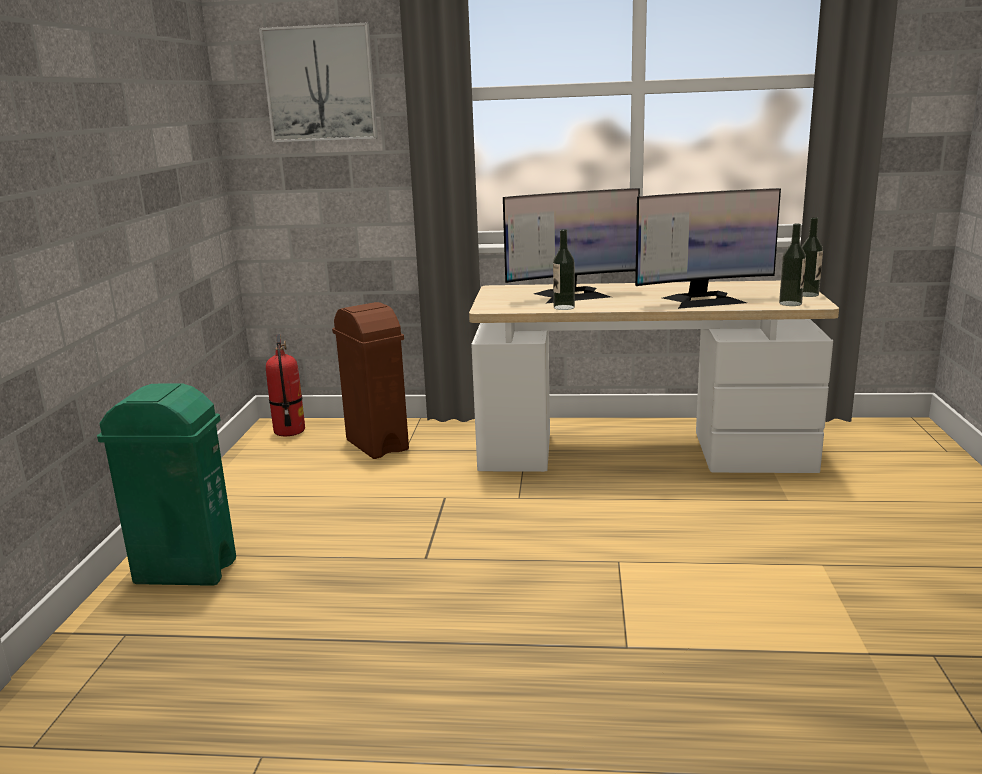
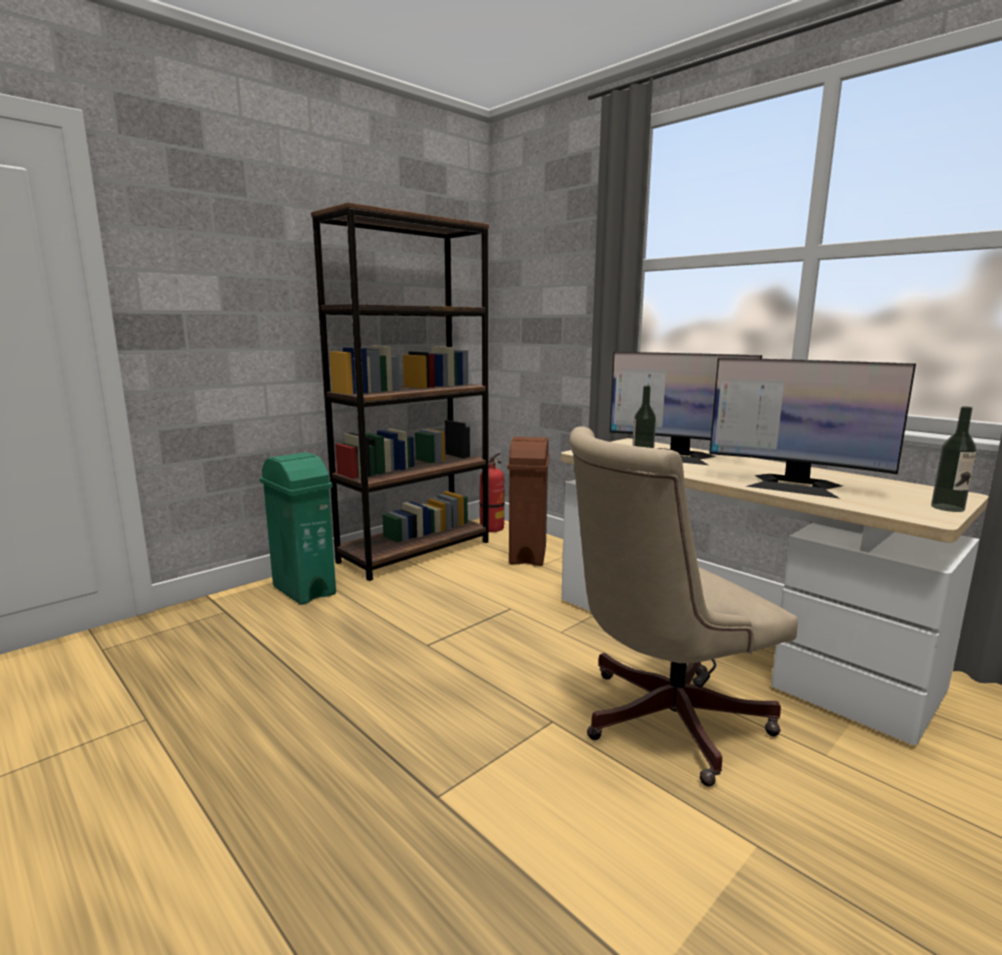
camera: 40 degrees right, 5 degrees down
picture [259,23,378,142] -> none
bottle [779,224,806,306] -> none
none -> brown bookcase [311,202,489,581]
none -> beige office chair [569,426,798,787]

